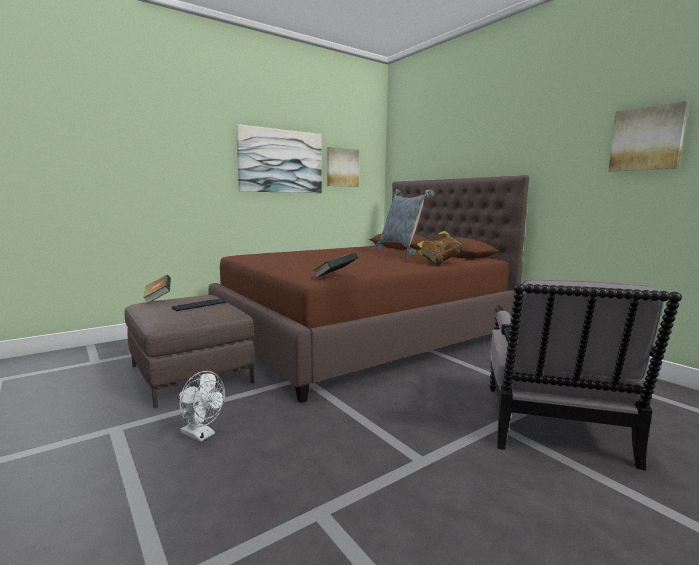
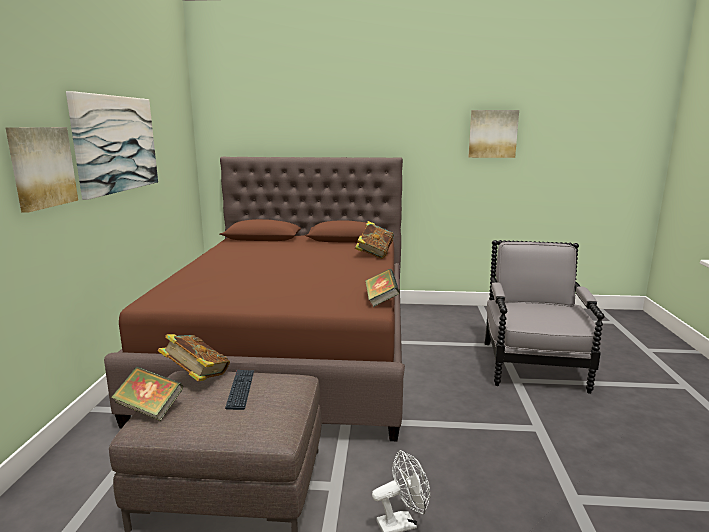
camera: 50 degrees left, 5 degrees up
picture [327,147,359,187] -> picture moved to [5,127,78,213]
pillow [375,189,435,258] -> none
grey armchair [489,279,682,470] -> grey armchair turned 135 degrees counterclockwise [485,240,605,394]
none -> book [158,334,230,382]

